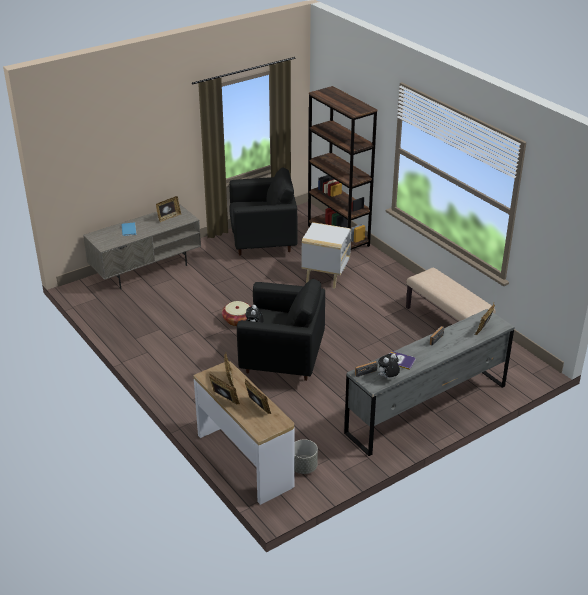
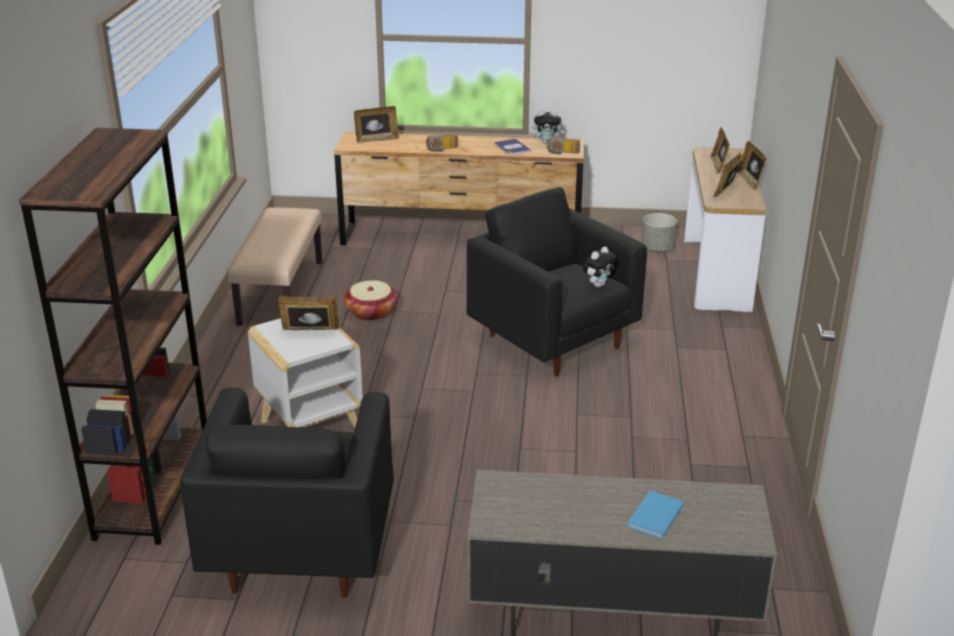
camera: 140 degrees left, 5 degrees down
picture frame [156,196,181,222] -> picture frame moved to [278,296,339,330]
basket [222,301,251,326] -> basket moved to [344,280,398,321]
black armchair [229,167,298,255] -> black armchair turned 120 degrees counterclockwise [180,387,394,598]
grey dresser [344,309,515,456] -> brown dresser [334,132,584,246]

